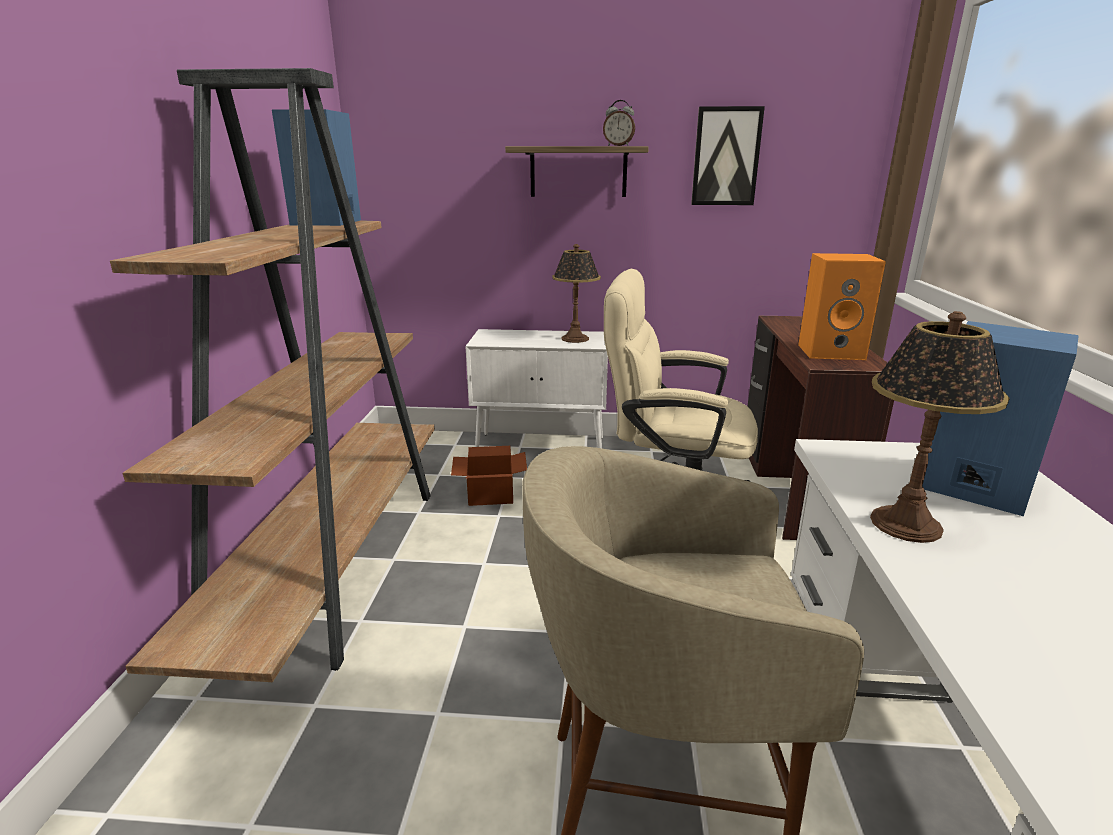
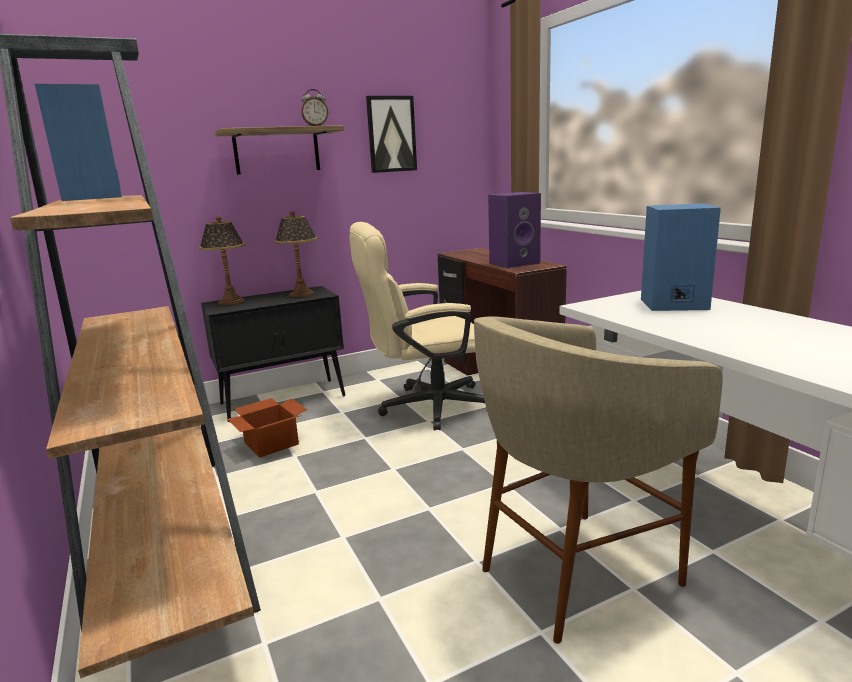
camera: 30 degrees left, 5 degrees down
white cabinet [465,329,608,448] -> black cabinet [201,286,345,422]
orange speaker [798,253,886,360] -> purple speaker [488,192,541,268]
table lamp [870,311,1010,543] -> table lamp moved to [199,216,245,305]

